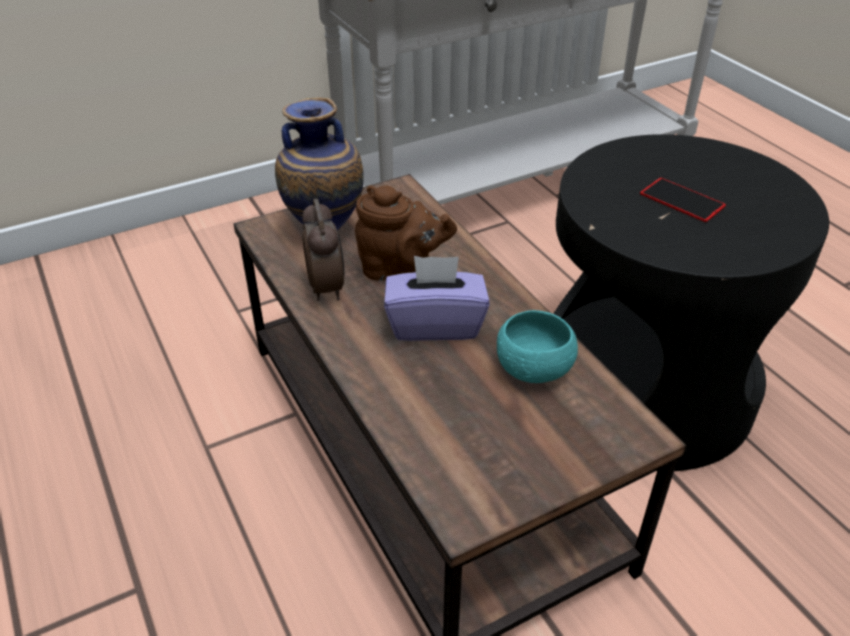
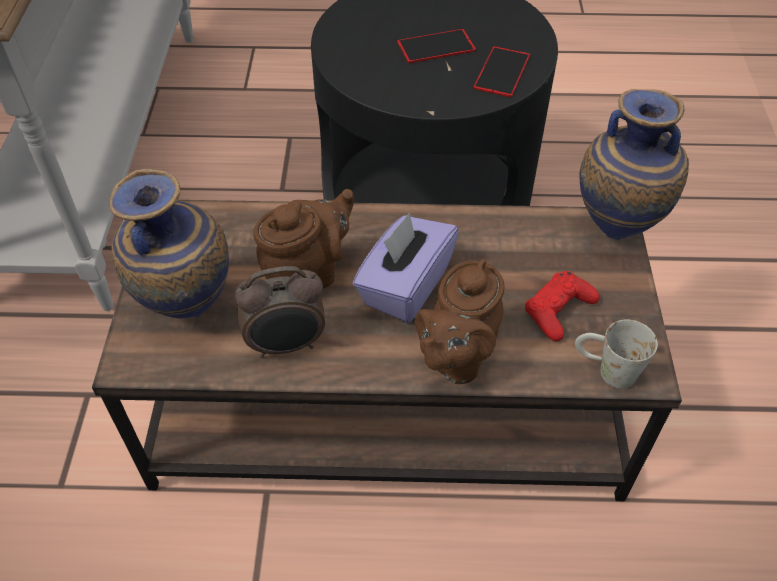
camera: 60 degrees left, 10 degrees up
alarm clock [302,199,344,301] -> alarm clock turned 150 degrees clockwise [235,266,325,358]
turquoise bowl [497,310,578,383] -> none
none -> brown teapot [415,259,504,384]
none -> phone [473,46,530,97]
none -> red game controller [525,271,600,341]
none -> white mug [575,320,658,389]
none -> vase [580,89,689,240]

